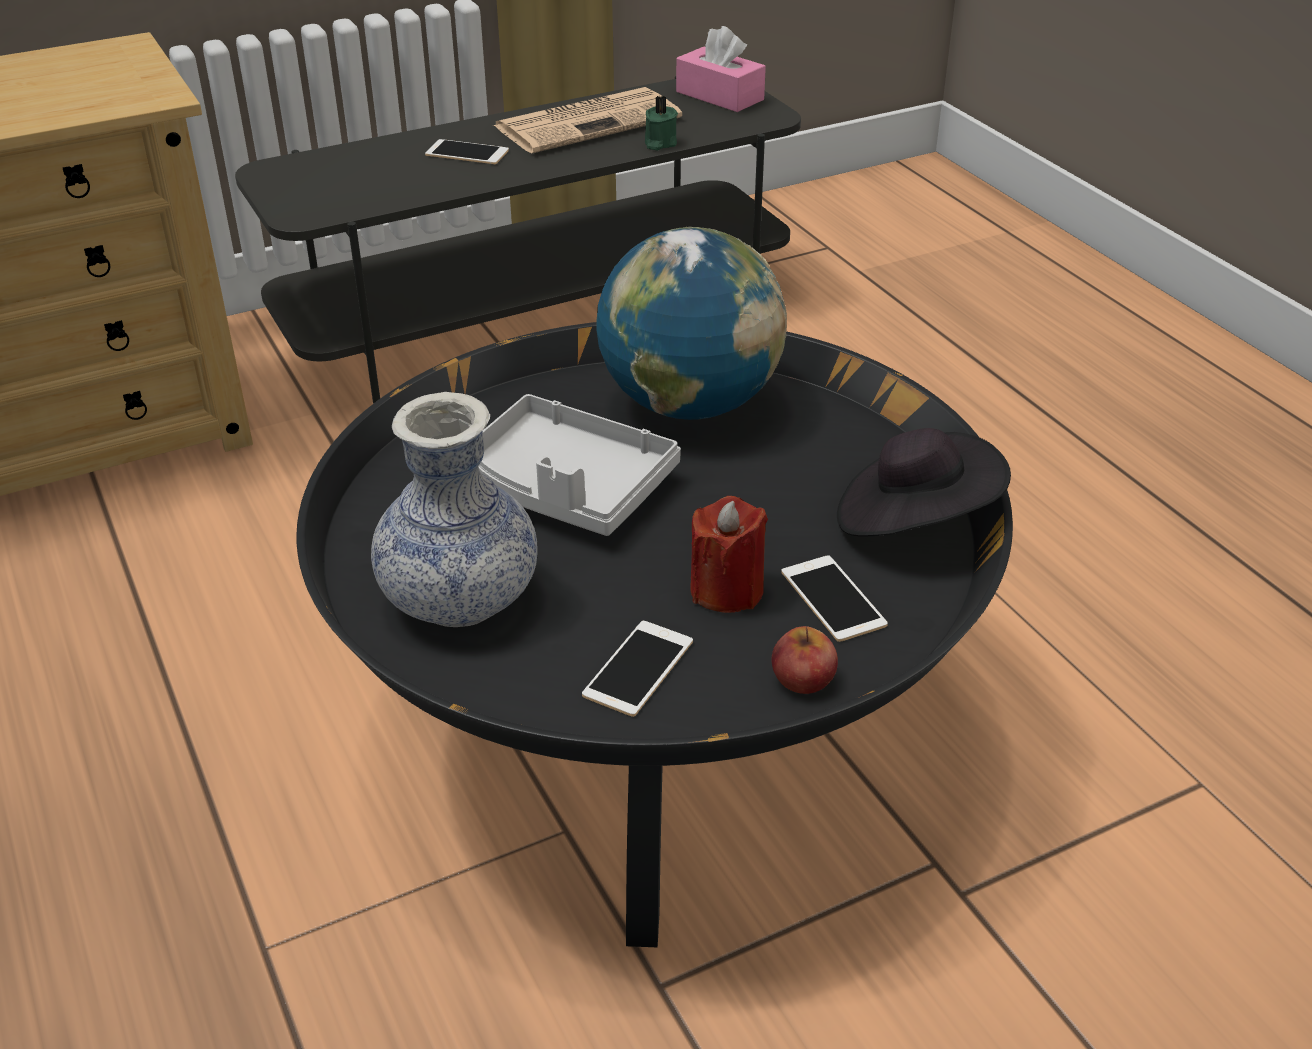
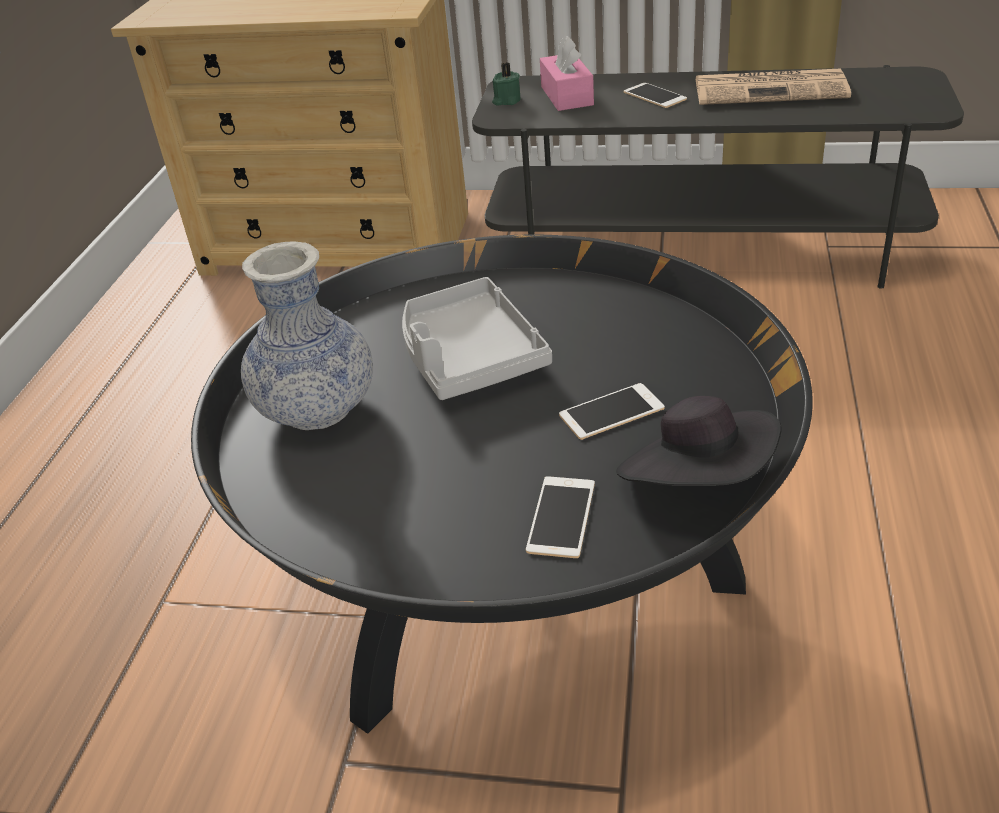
camera: 40 degrees right, 0 degrees up
phone [582,621,693,717] -> phone moved to [559,383,665,440]
globe [596,227,787,420] -> none
green candle [645,96,678,150] -> green candle moved to [492,63,521,106]
pink tissue box [676,26,766,112] -> pink tissue box moved to [540,36,594,111]
red candle [690,496,768,613] -> none
apple [772,626,838,694] -> none

